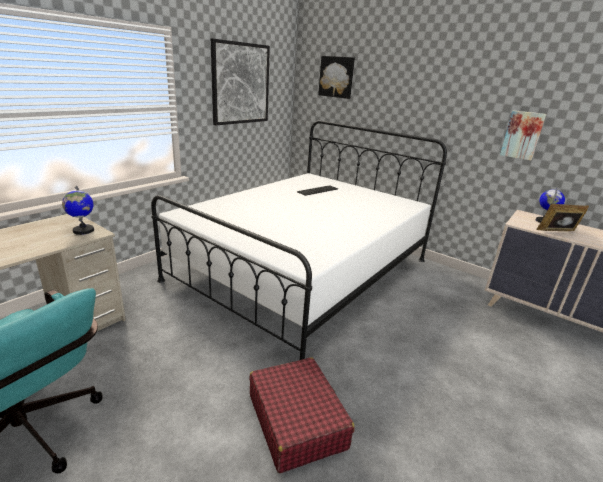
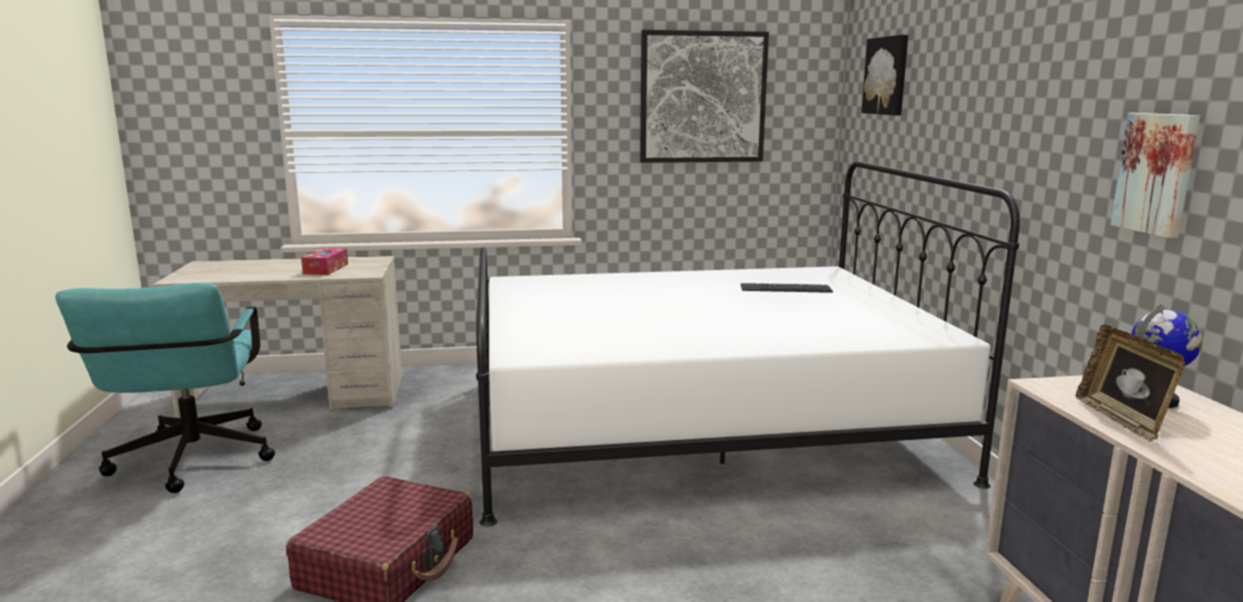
camera: 45 degrees right, 10 degrees down
globe [62,186,94,235] -> none
picture frame [536,204,589,231] -> picture frame turned 135 degrees counterclockwise [1076,325,1186,442]
none -> tissue box [301,248,348,275]

